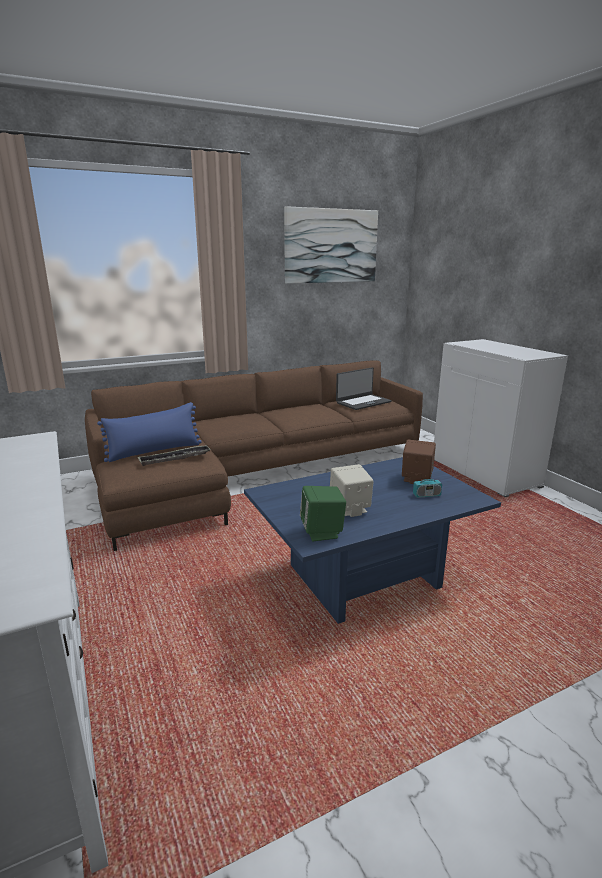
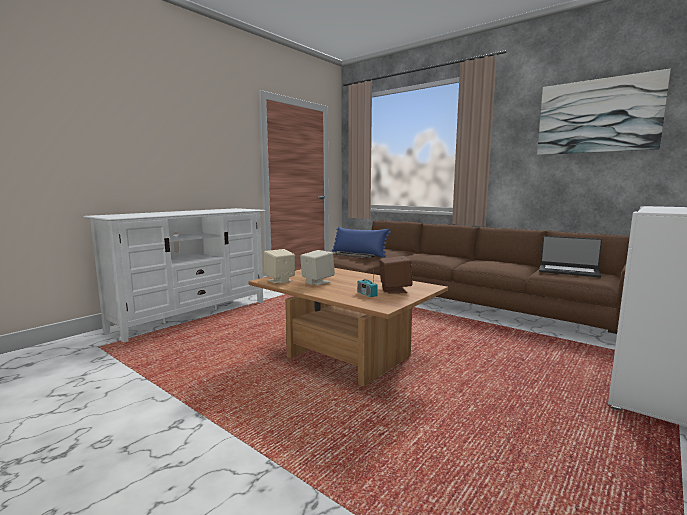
camera: 65 degrees right, 10 degrees down
blue coffee table [244,457,501,624] -> brown coffee table [248,268,448,387]
green speaker [300,486,346,541] -> beige speaker [264,249,295,284]

